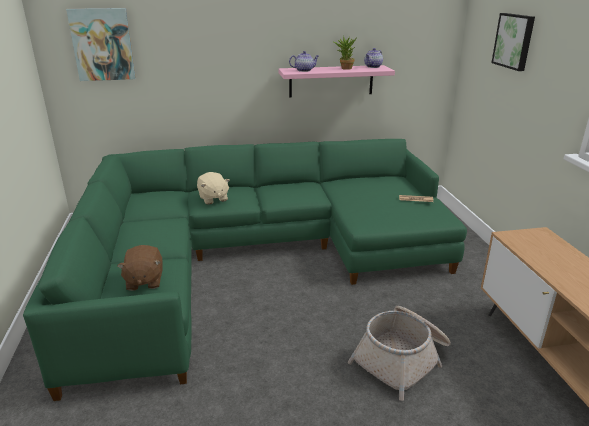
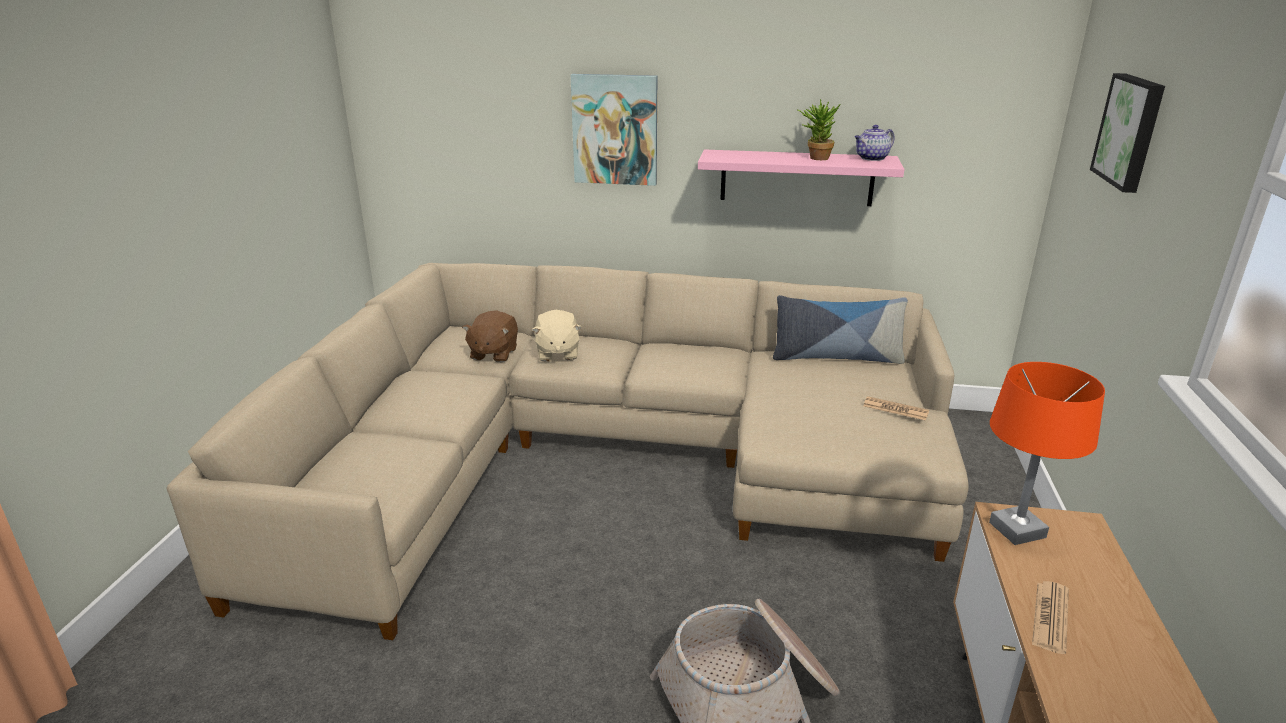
camera: 20 degrees right, 0 degrees up
green sofa [23,139,467,401] -> beige sofa [167,263,969,640]
picture [66,8,136,81] -> picture moved to [571,74,657,186]
brown plush toy [117,245,162,291] -> brown plush toy moved to [462,310,518,363]
teapot [289,51,319,72] -> none
none -> pillow [773,295,908,364]
none -> orange table lamp [989,362,1105,545]
none -> newspaper [1032,581,1069,654]

